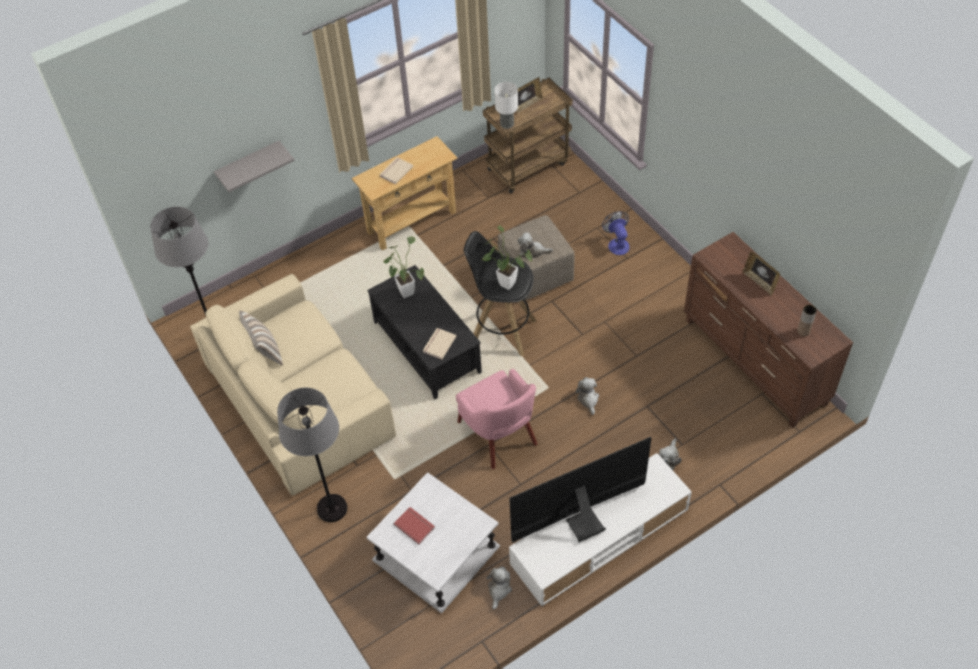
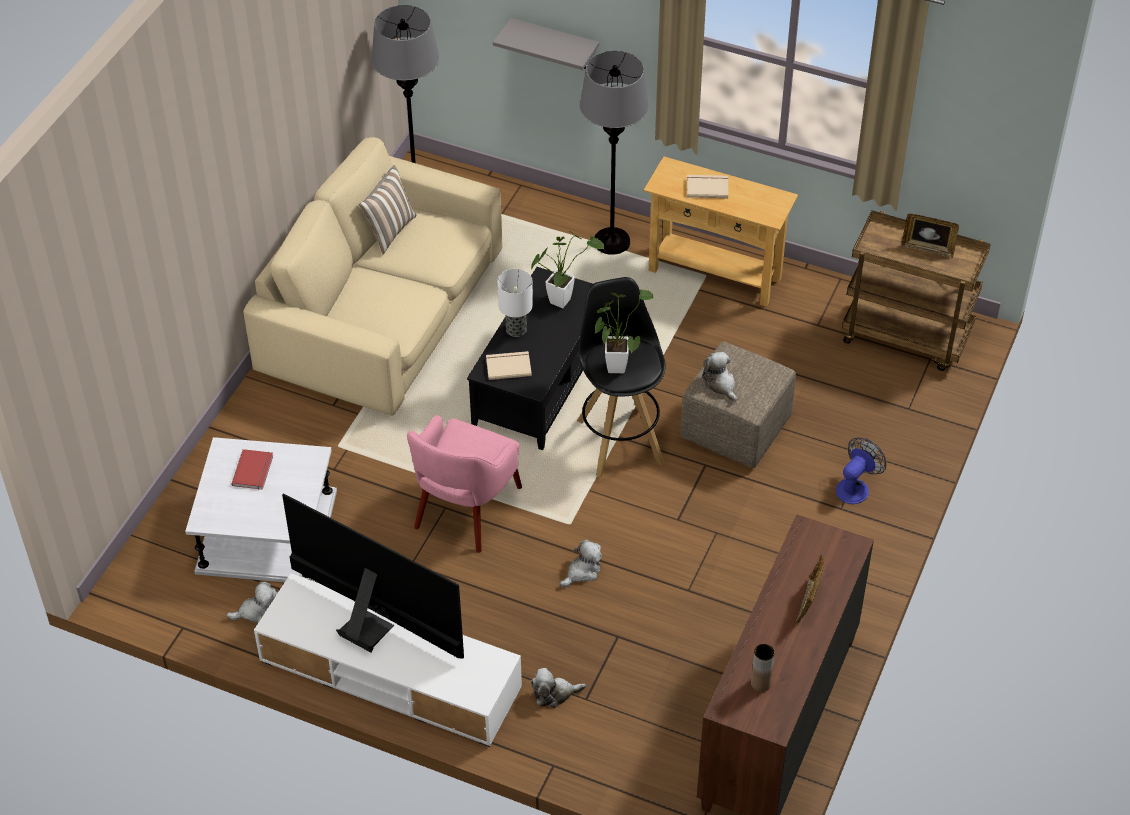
camera: 55 degrees right, 5 degrees down
grey floor lamp [277,388,347,522] -> grey floor lamp moved to [579,51,649,255]
table lamp [494,82,518,129] -> table lamp moved to [497,269,533,337]

